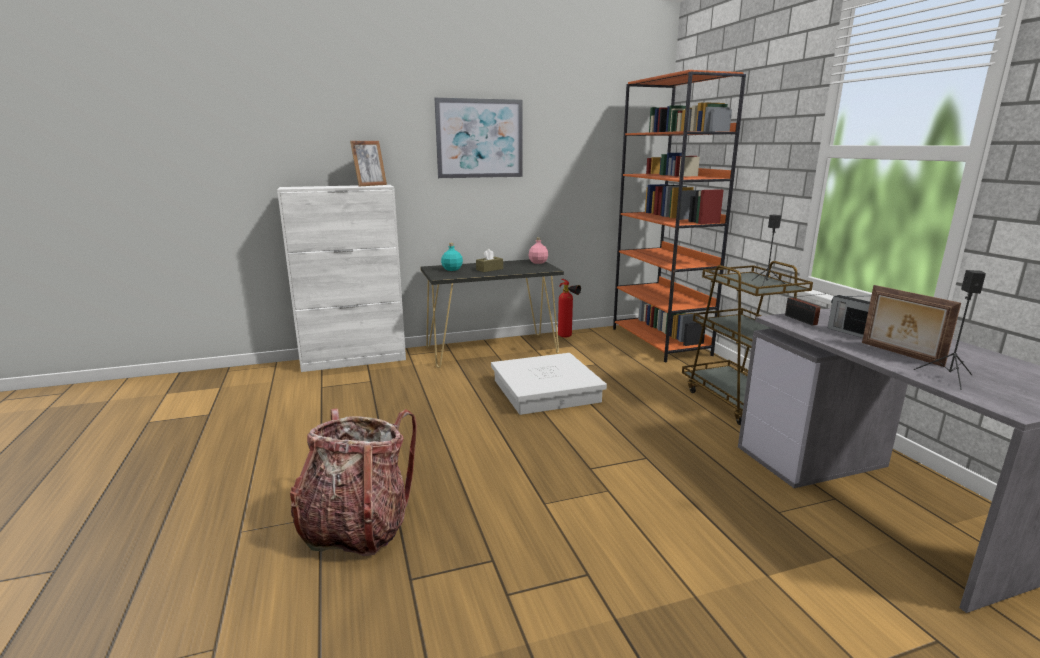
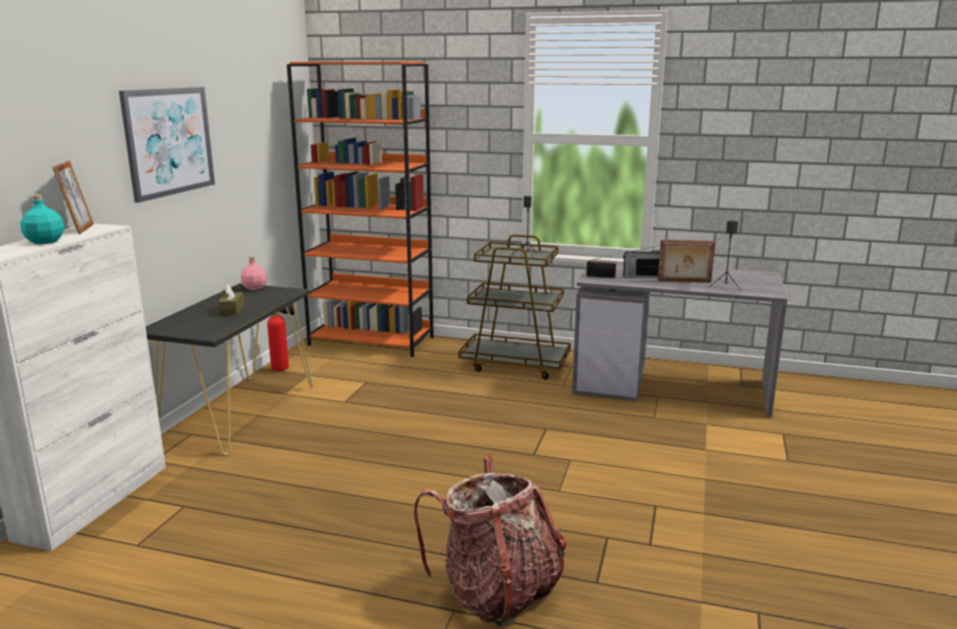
camera: 55 degrees left, 0 degrees up
turquoise bottle [441,243,463,271] -> turquoise bottle moved to [20,194,64,244]
white storage box [491,353,607,415] -> none

